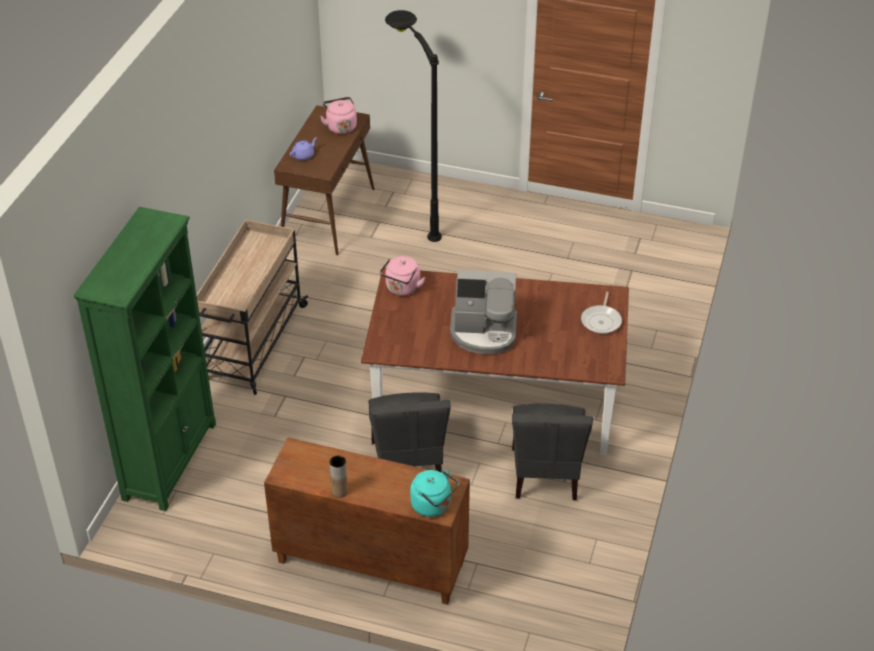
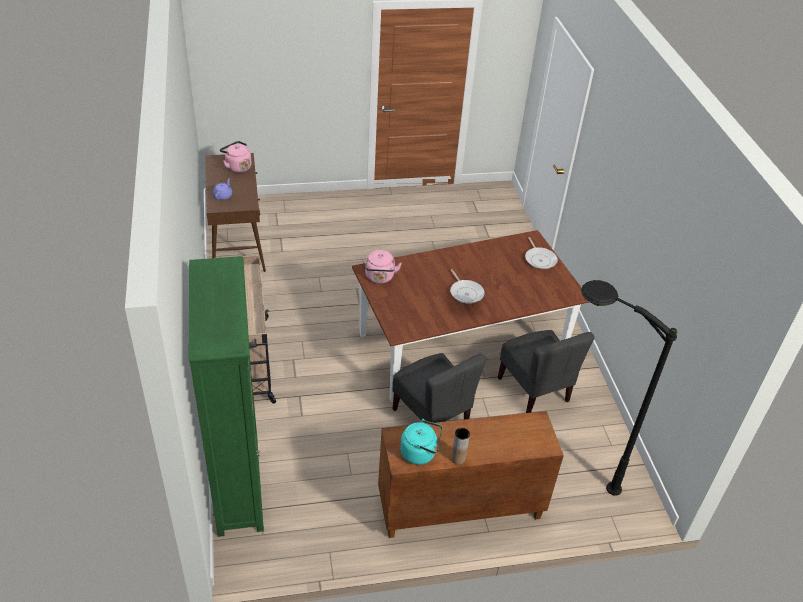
camera: 30 degrees left, 0 degrees up
black floor lamp [385,10,442,242] -> black floor lamp moved to [581,280,677,496]
turquoise kettle [410,470,459,517] -> turquoise kettle moved to [400,419,442,465]
coffee machine [450,270,517,354] -> frying pan [450,269,485,304]

